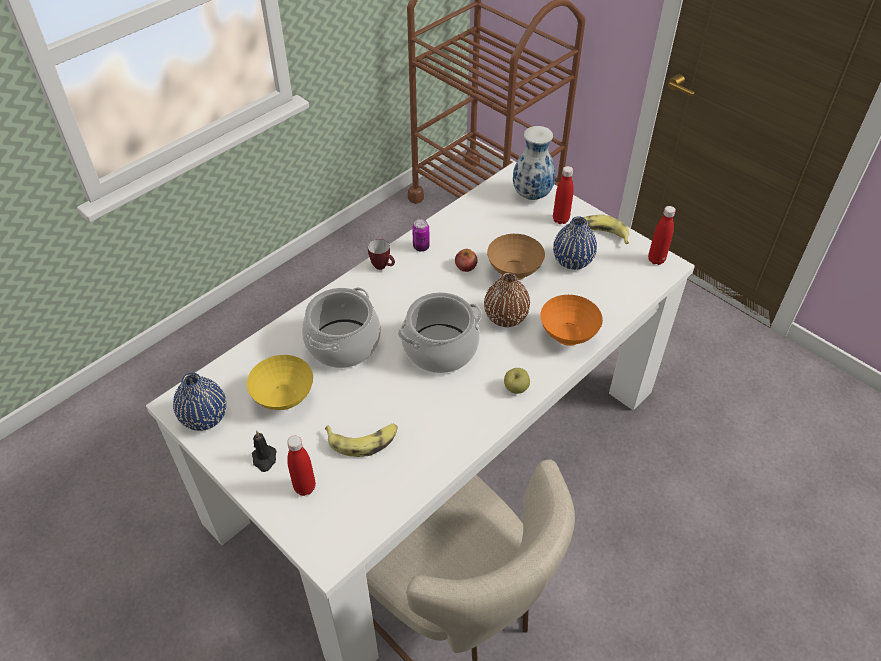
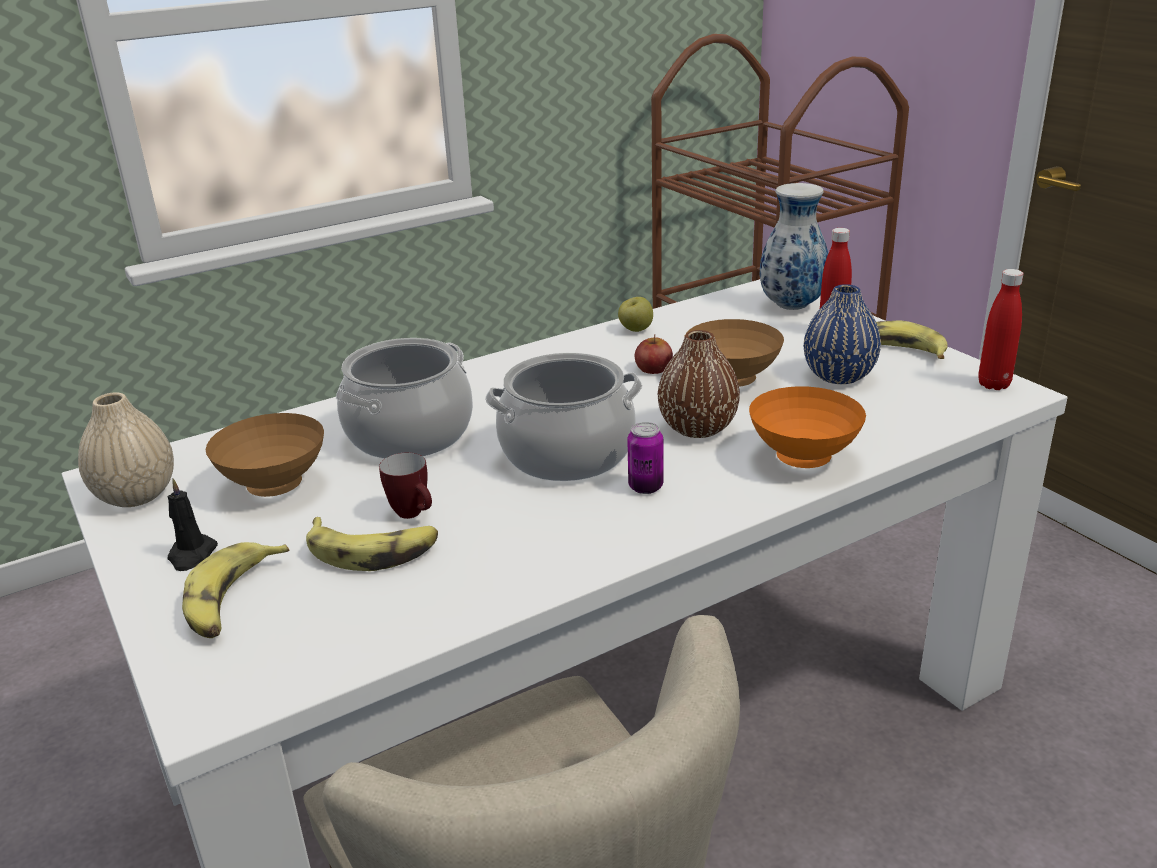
camera: 15 degrees right, 20 degrees down
blue vase [173,373,226,431] -> beige vase [78,392,174,507]
yellow bowl [247,355,313,410] -> brown bowl [206,413,324,497]
red bottle [287,435,316,496] -> banana [182,542,289,638]
mug [368,239,395,270] -> mug moved to [379,452,432,519]
can [412,219,430,252] -> can moved to [627,422,663,494]
apple [504,368,530,394] -> apple moved to [618,297,653,332]

